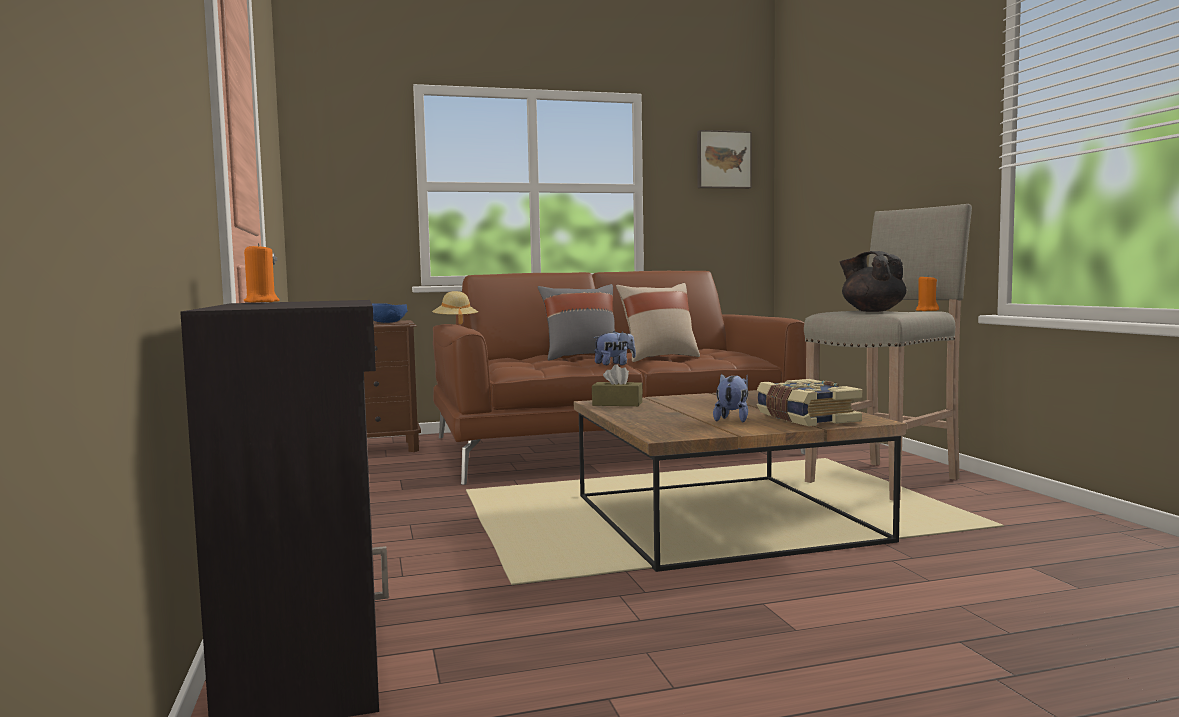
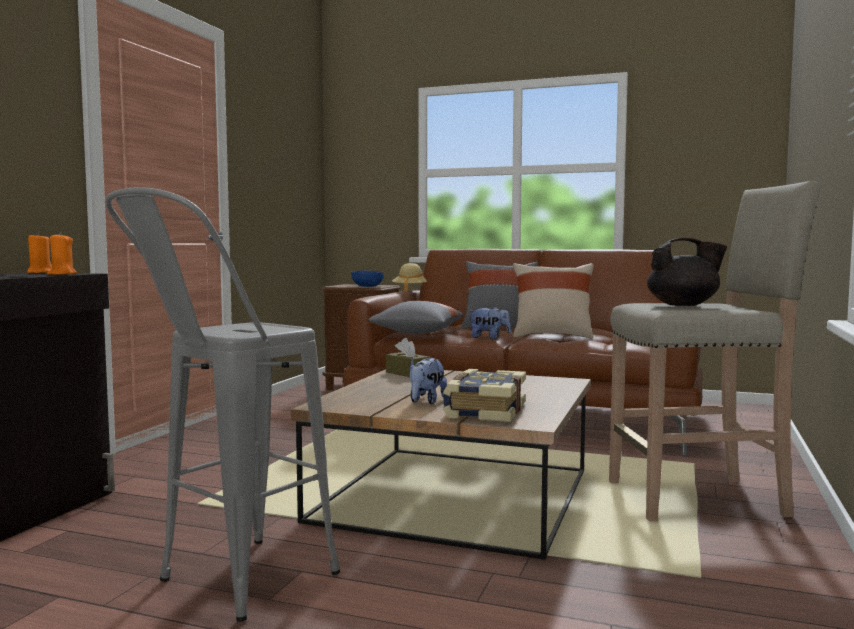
camera: 35 degrees right, 0 degrees up
picture [697,130,752,189] -> none
plush toy [713,373,748,422] -> plush toy turned 150 degrees clockwise [410,358,447,404]
black teapot [840,251,906,312] -> black teapot turned 90 degrees clockwise [647,238,727,306]
orange candle [916,275,939,311] -> orange candle moved to [47,232,77,275]
none -> grey stool [106,187,340,622]
none -> grey pillow [368,301,463,334]

